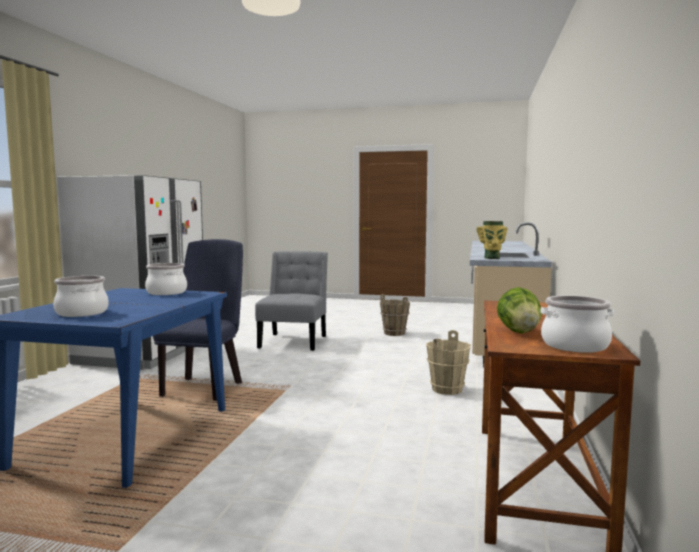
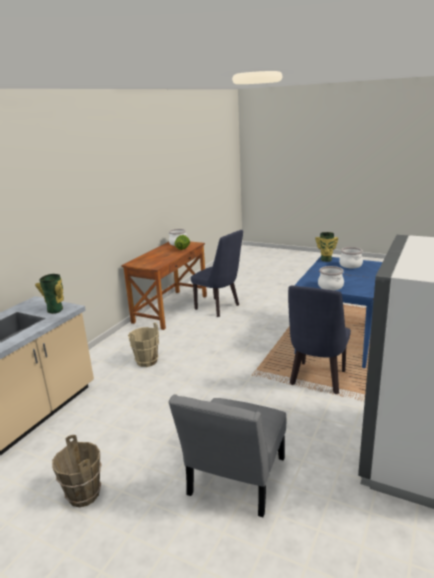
camera: 165 degrees left, 15 degrees up
none -> blue chair [191,230,243,317]
none -> vase [315,232,338,262]

